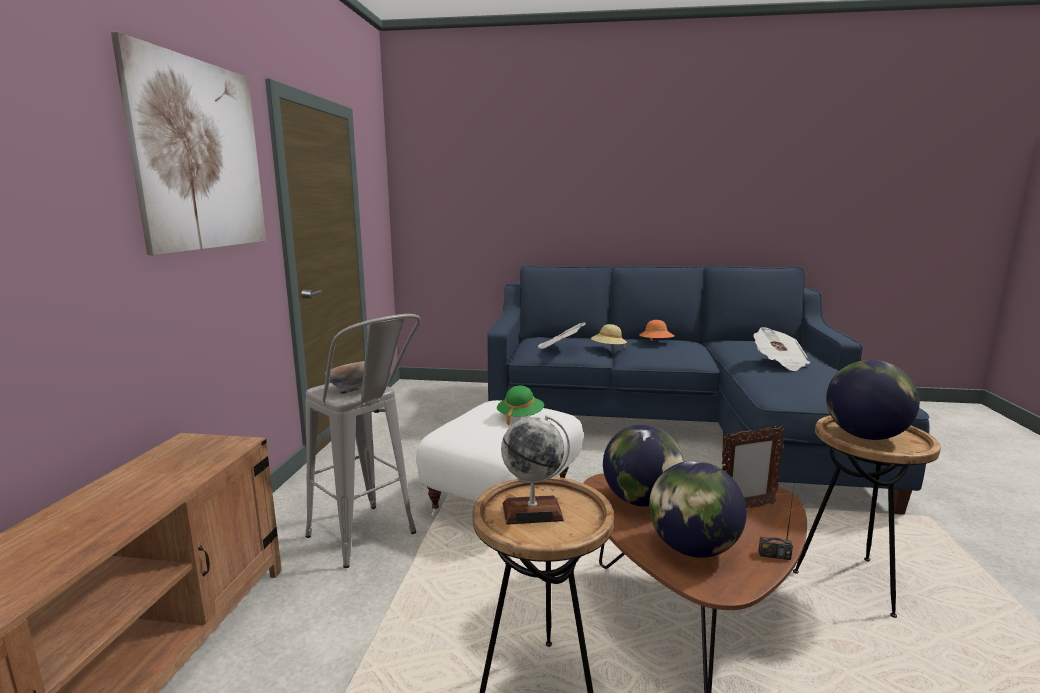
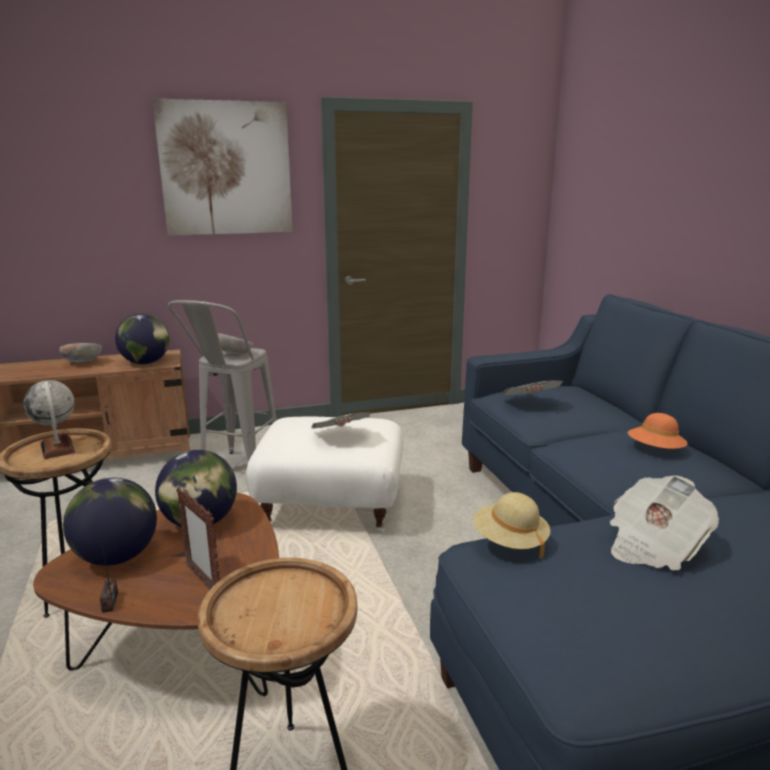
camera: 65 degrees right, 5 degrees up
green hat [497,385,544,425] -> newspaper [311,412,370,429]
beige hat [591,324,627,348] -> beige hat moved to [473,492,550,558]
globe [826,360,920,440] -> globe moved to [115,314,169,364]
none -> bowl [59,343,102,363]

